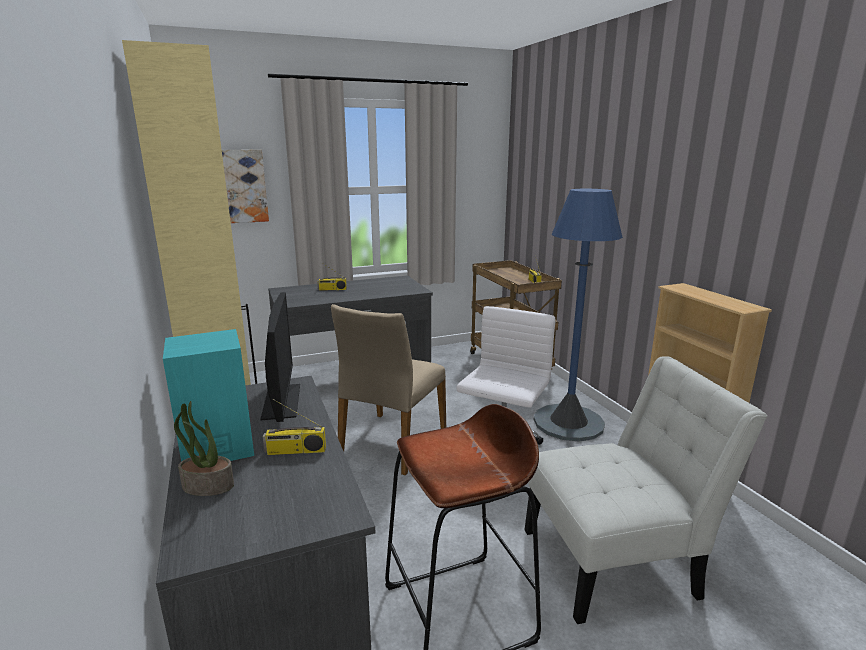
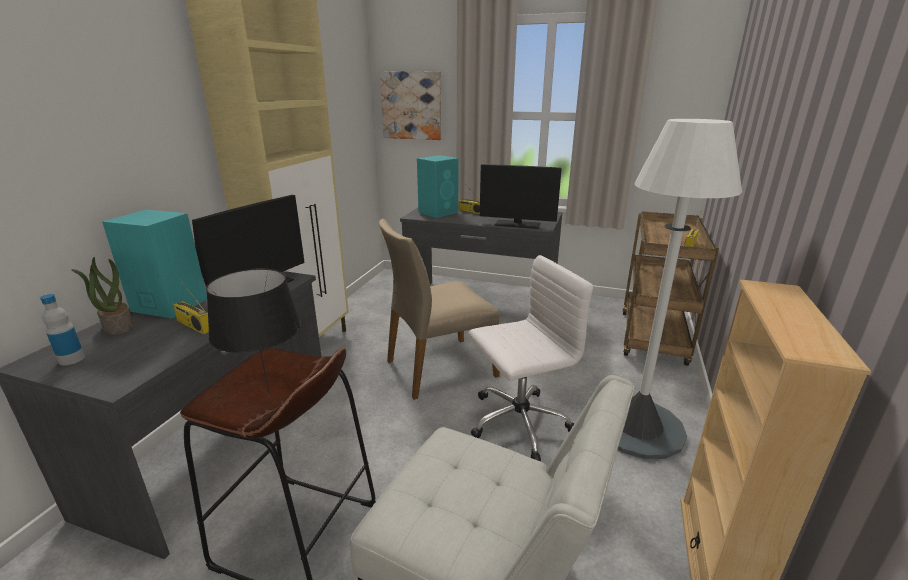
camera: 40 degrees right, 5 degrees up
blue floor lamp [534,189,623,442] -> white floor lamp [618,119,742,459]
none -> bottle [40,294,85,365]
none -> black table lamp [206,269,301,394]
none -> turquoise speaker [417,155,459,218]
none -> monitor [480,164,562,229]

